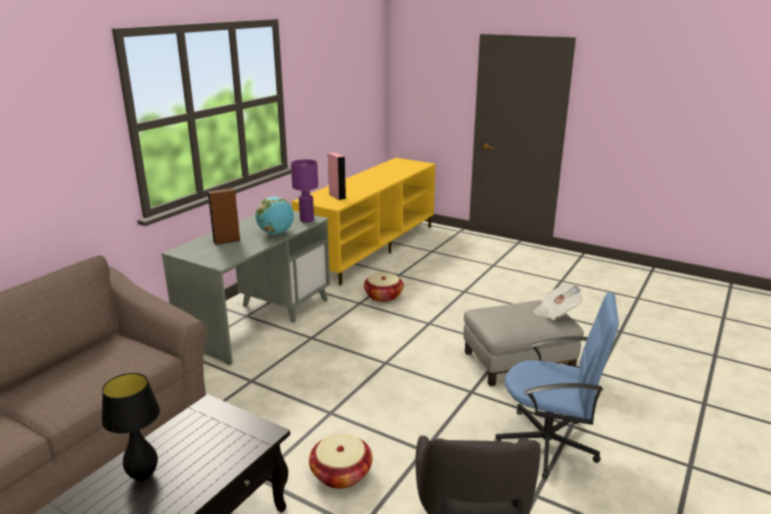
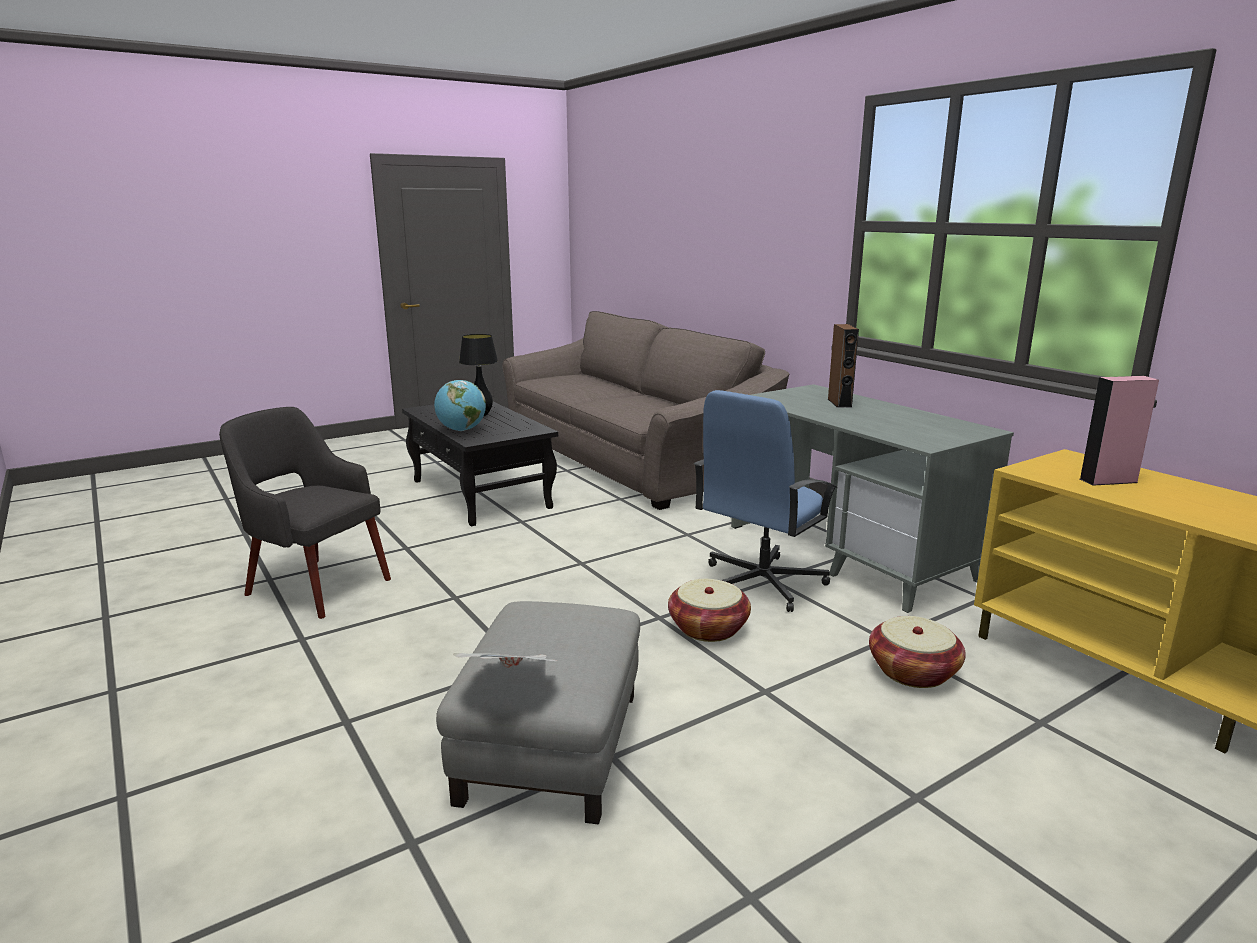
camera: 115 degrees right, 5 degrees down
globe [255,196,294,235] -> globe moved to [434,380,486,431]
purple table lamp [291,159,318,222] -> none
basket [309,434,372,489] -> basket moved to [668,579,751,642]
blue office chair [495,293,619,479] -> blue office chair moved to [694,390,838,612]

